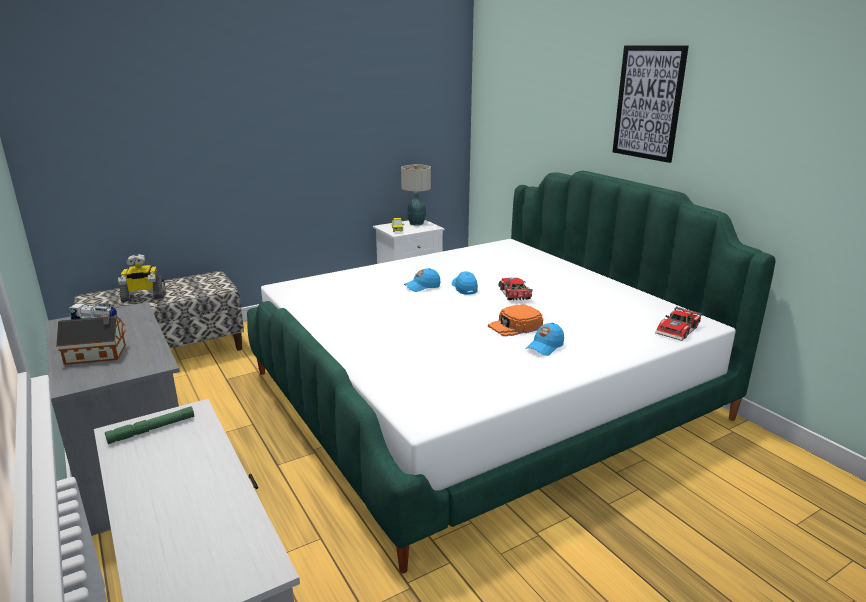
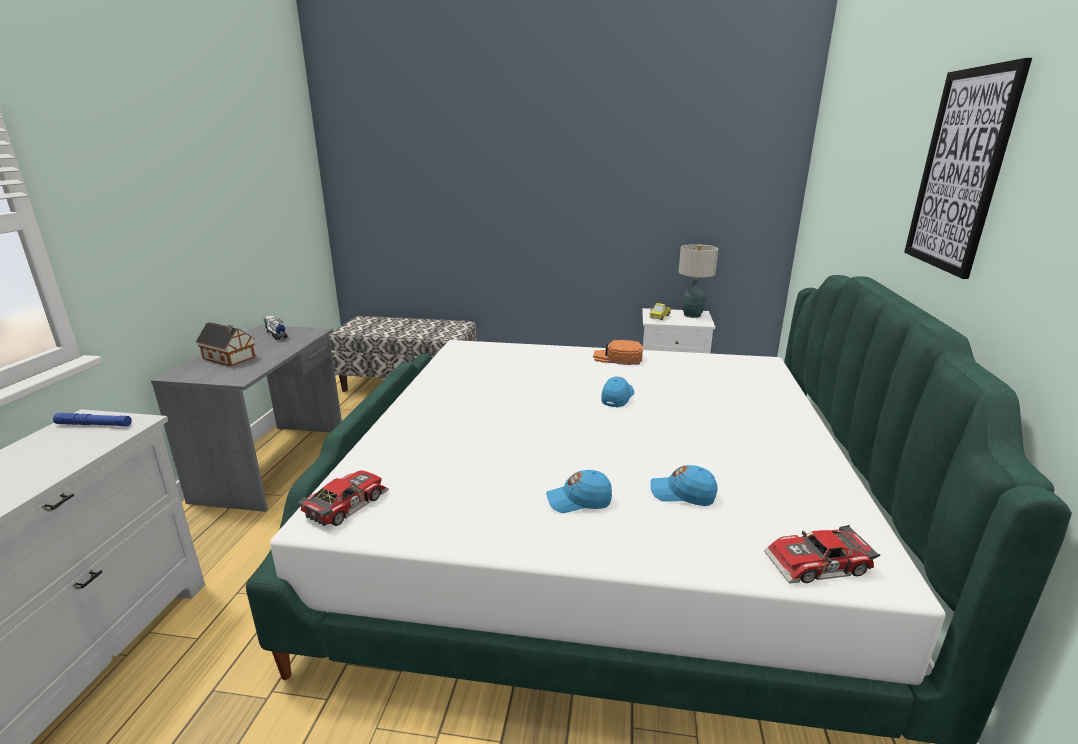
camera: 40 degrees right, 0 degrees up
green flashlight [105,406,194,444] -> blue flashlight [53,413,132,426]
toy robot [118,254,166,302] -> none
blue cap [404,268,440,292] -> blue cap moved to [651,465,718,506]
orange cap [488,304,543,337] -> orange cap moved to [593,340,643,365]
toy car [498,278,533,301] -> toy car moved to [296,470,389,526]

